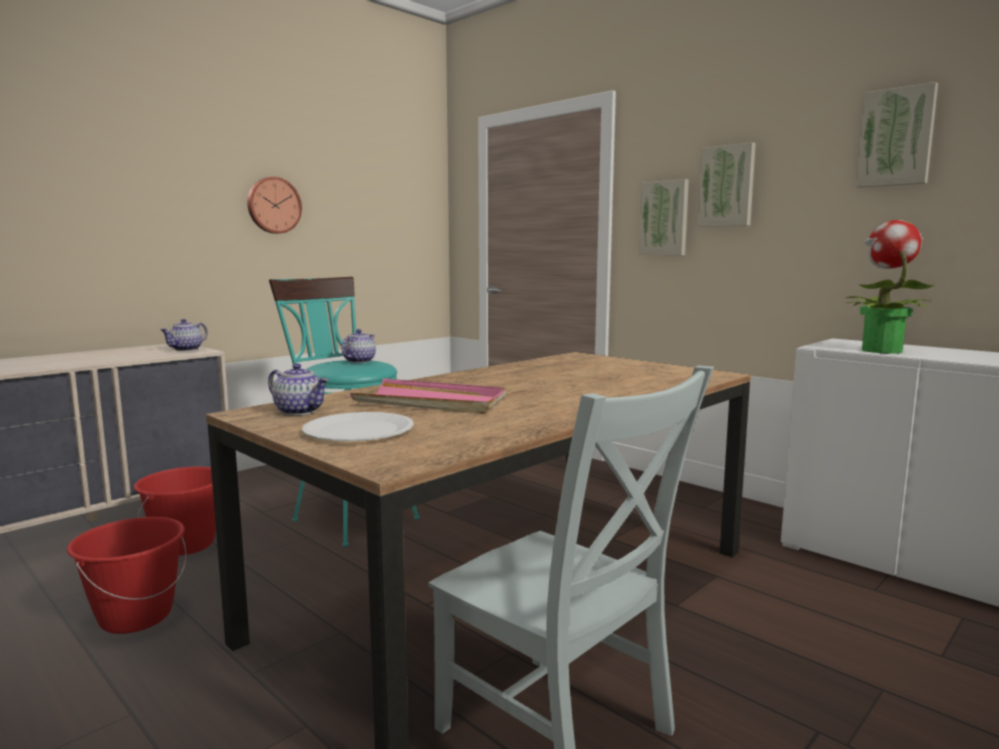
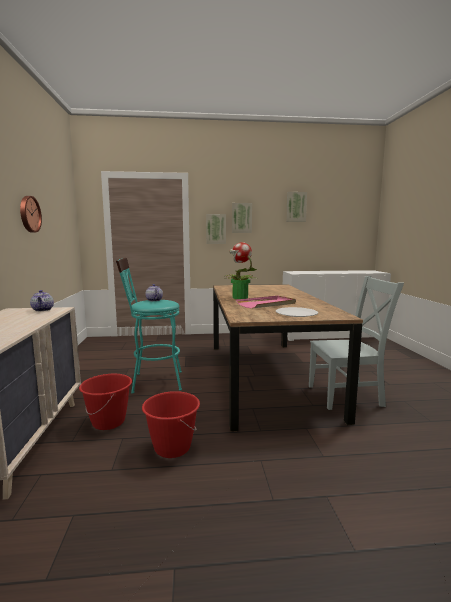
camera: 50 degrees left, 0 degrees up
teapot [268,363,329,415] -> none
potted plant [845,220,935,354] -> potted plant moved to [226,242,257,299]

